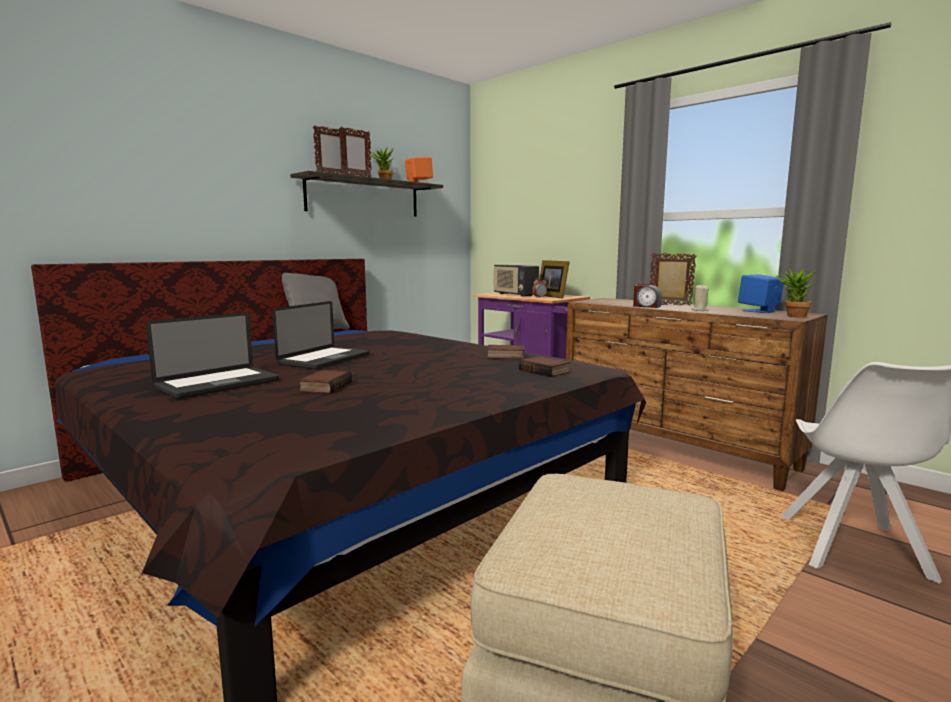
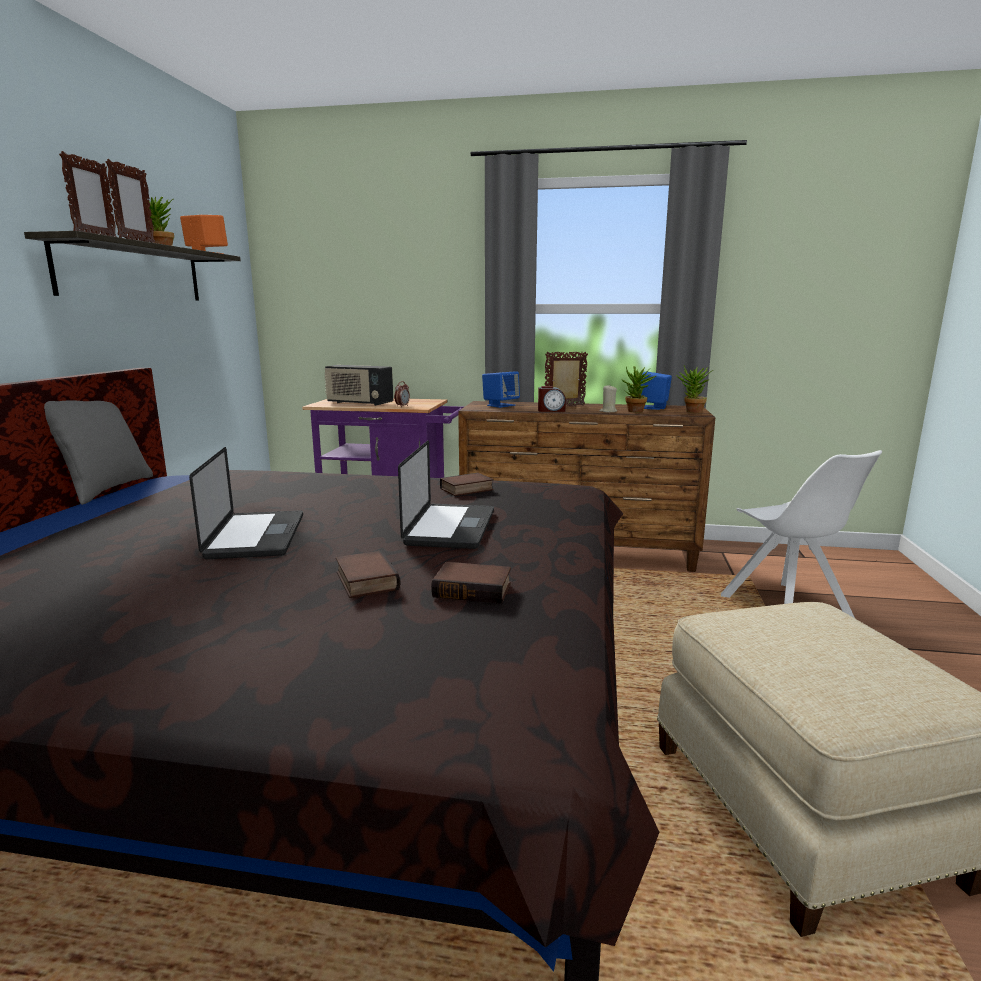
camera: 35 degrees left, 5 degrees up
laptop [146,312,279,399] -> laptop moved to [398,440,494,549]
book [519,356,570,377] -> book moved to [431,562,511,604]
picture frame [539,260,570,299] -> none
none -> blue speaker [482,371,520,408]
none -> potted plant [621,366,656,412]

